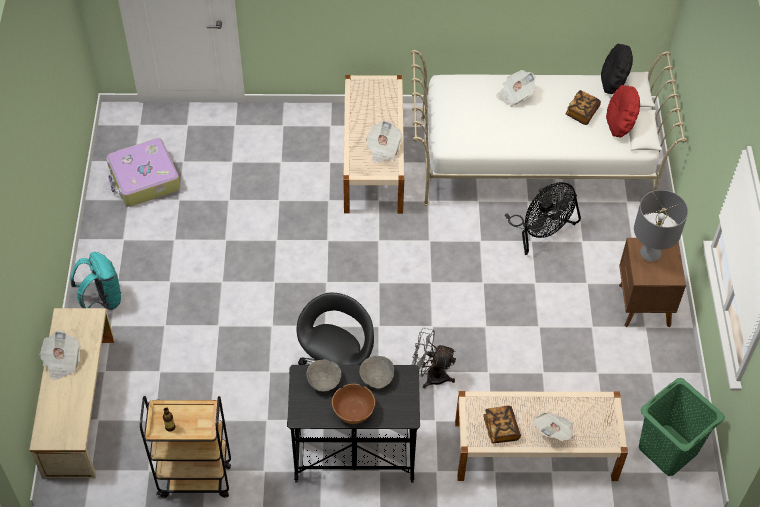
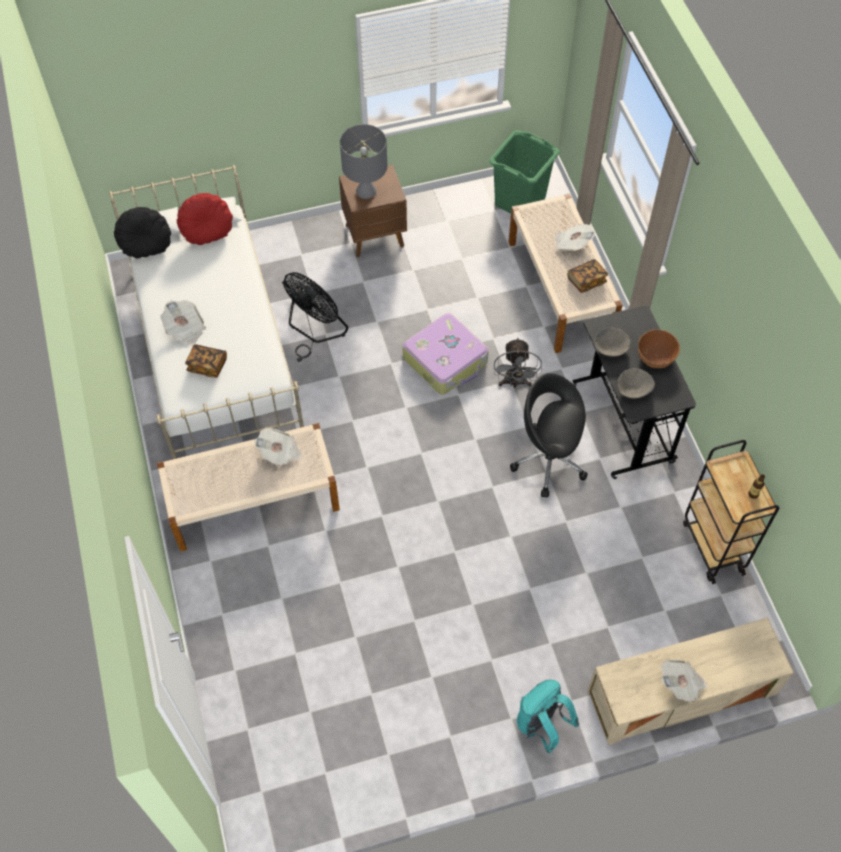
camera: 105 degrees left, 5 degrees up
suitcase [106,138,180,207] -> suitcase moved to [403,313,489,395]
book [565,90,601,125] -> book moved to [185,344,227,378]

